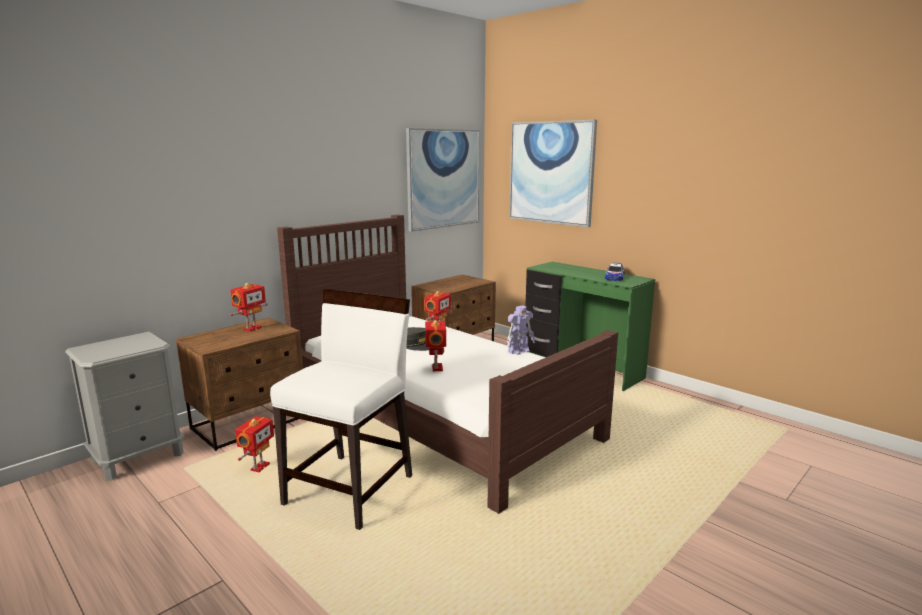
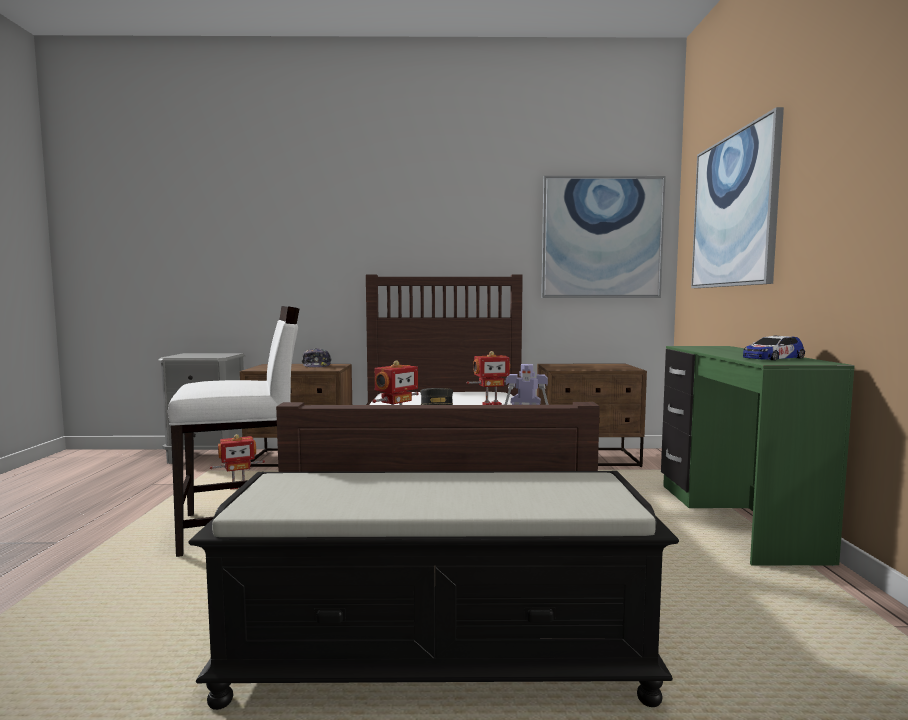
camera: 45 degrees right, 10 degrees down
toy robot [230,283,268,332] -> cap [302,348,332,367]
none -> black bench [188,471,679,710]

